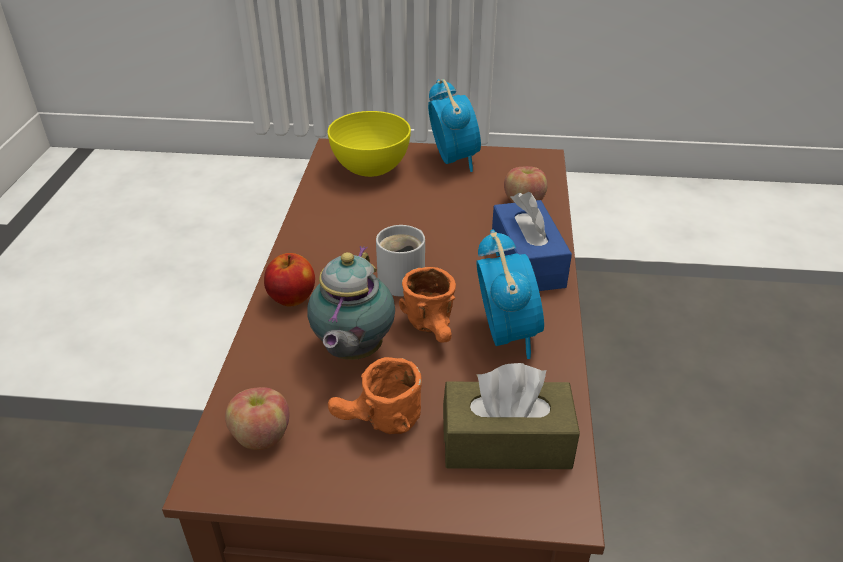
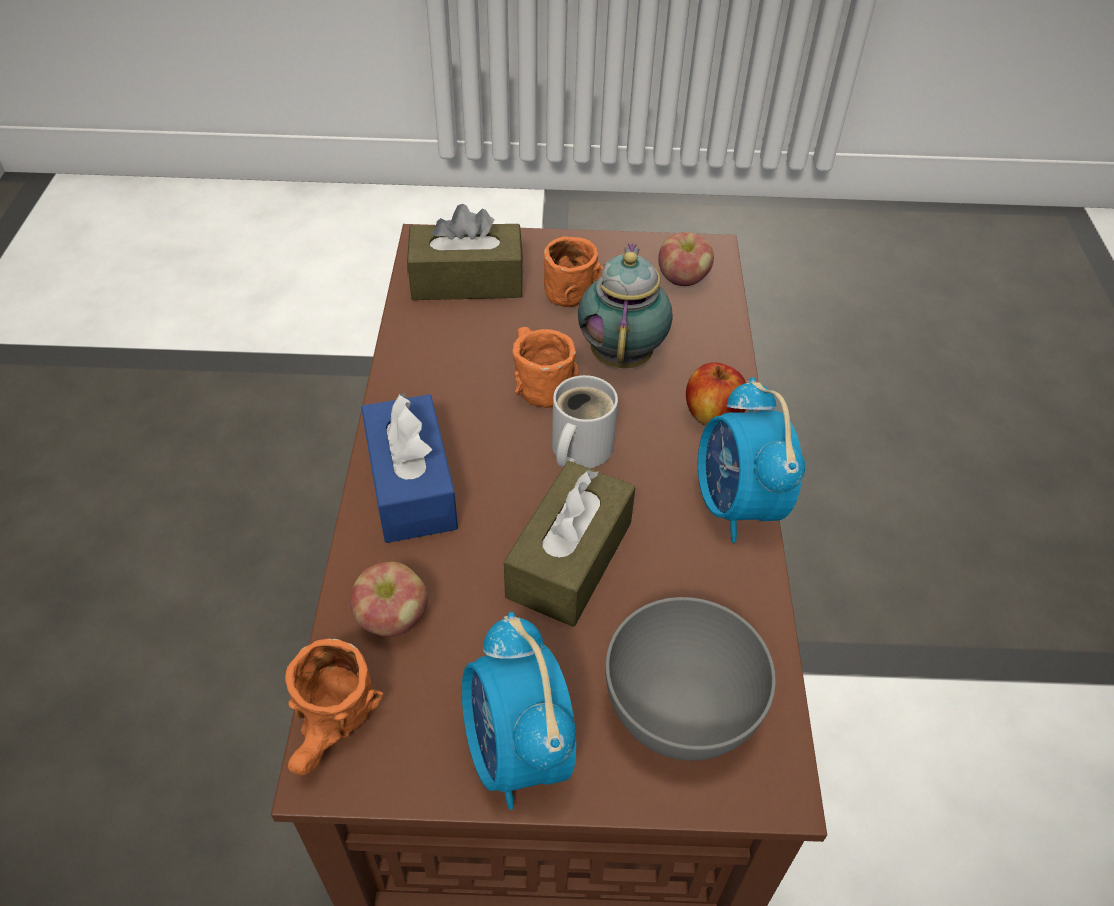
camera: 175 degrees right, 10 degrees up
yellow bowl [328,111,411,177] -> grey bowl [605,597,776,761]
alarm clock [476,229,544,359] -> alarm clock moved to [698,377,805,543]
none -> orange mug [285,639,384,775]
none -> brown tissue box [504,461,635,627]

